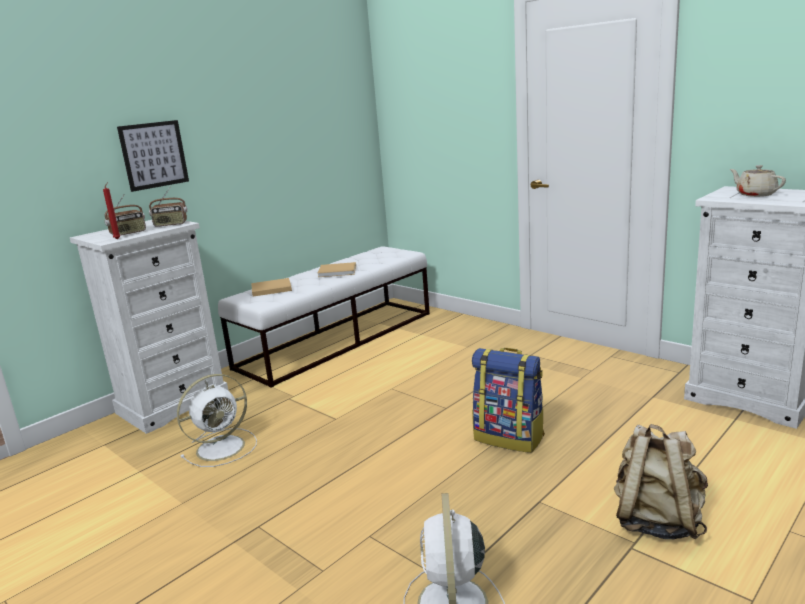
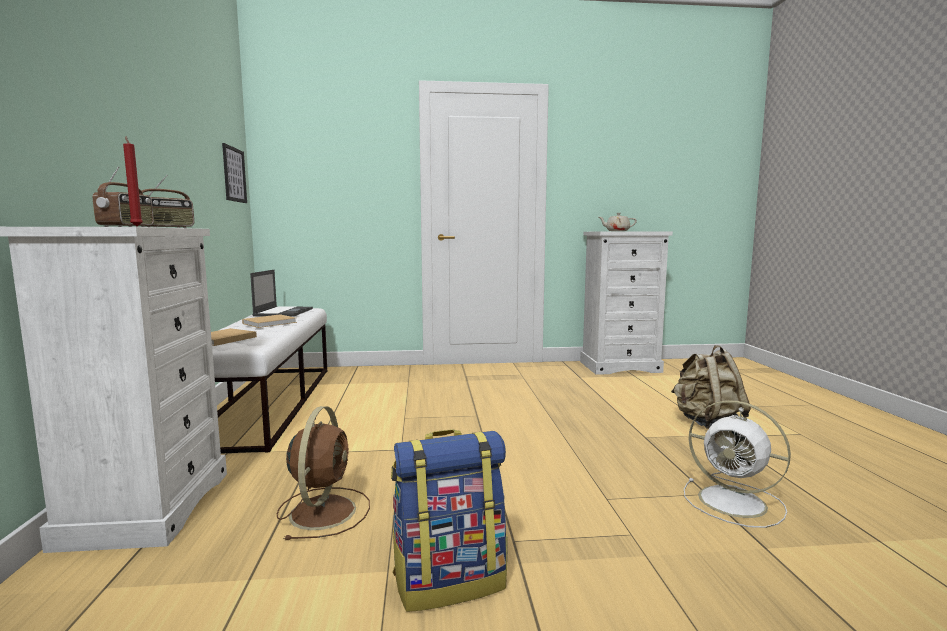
camera: 50 degrees left, 10 degrees down
picture [117,120,189,192] -> picture moved to [222,143,247,203]
white fan [177,374,257,467] -> brown fan [277,406,370,540]
backpack [472,348,545,453] -> backpack moved to [391,429,507,612]
none -> laptop [250,270,313,317]

